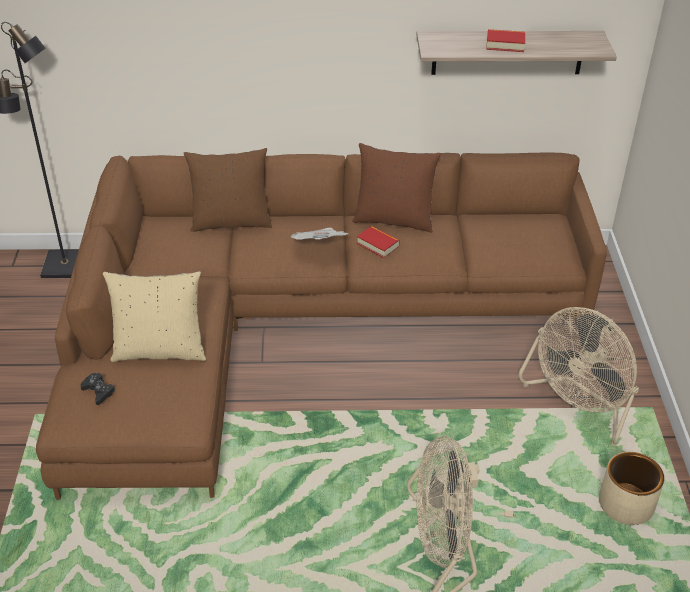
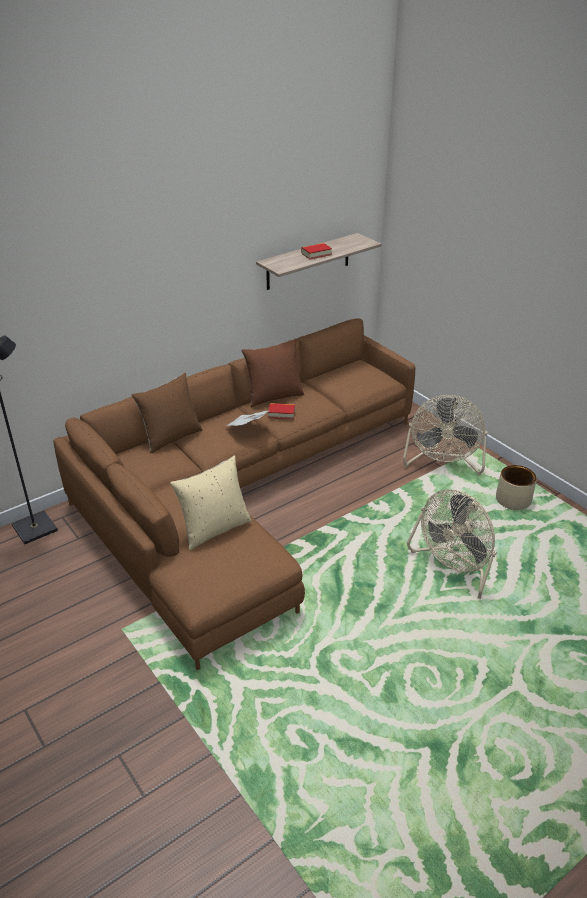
camera: 35 degrees left, 5 degrees down
black game controller [80,373,116,405] -> none

